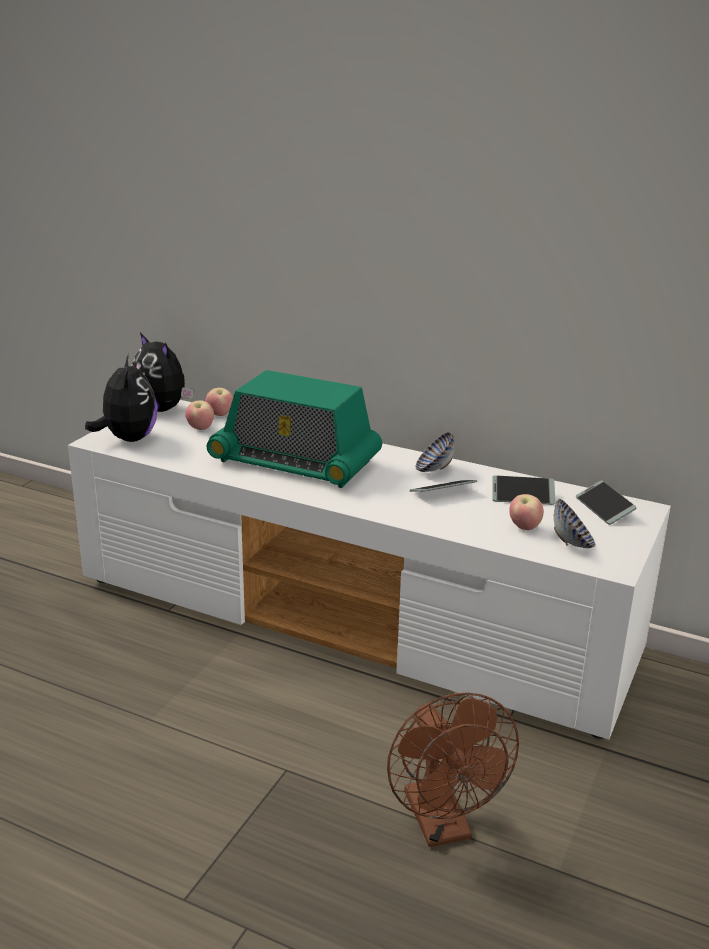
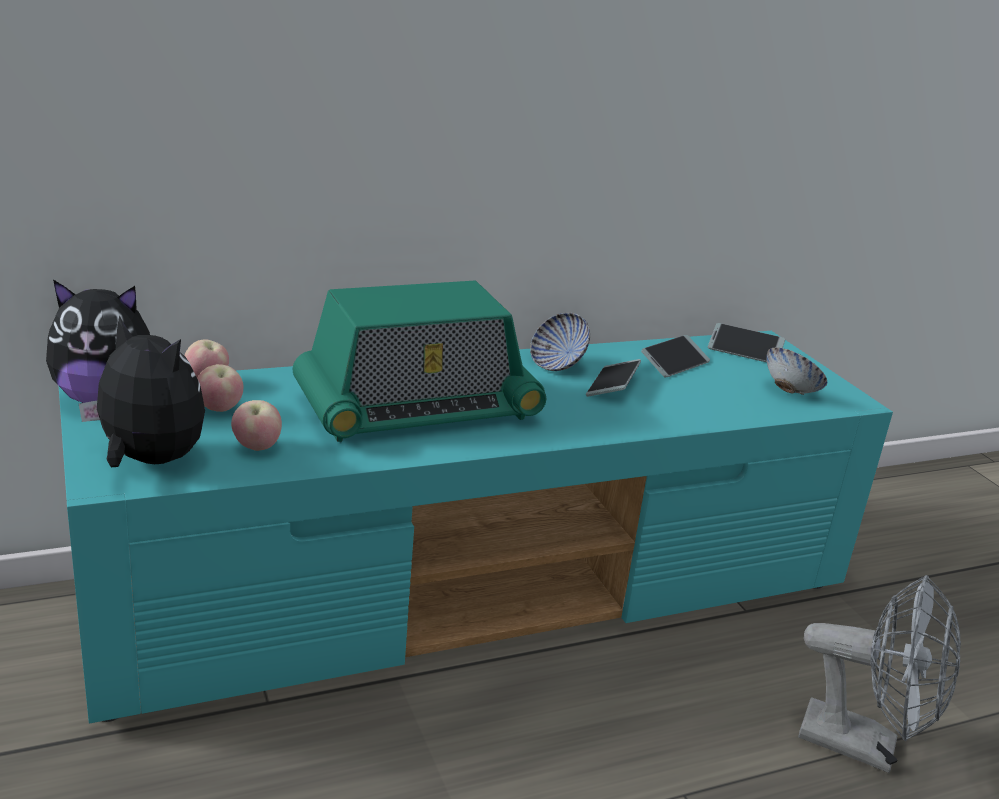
camera: 50 degrees left, 0 degrees up
white tv stand [68,400,671,740] -> turquoise tv stand [59,331,893,724]
brown fan [387,693,519,847] -> grey fan [798,575,961,773]
apple [509,494,544,530] -> apple moved to [231,400,282,451]

